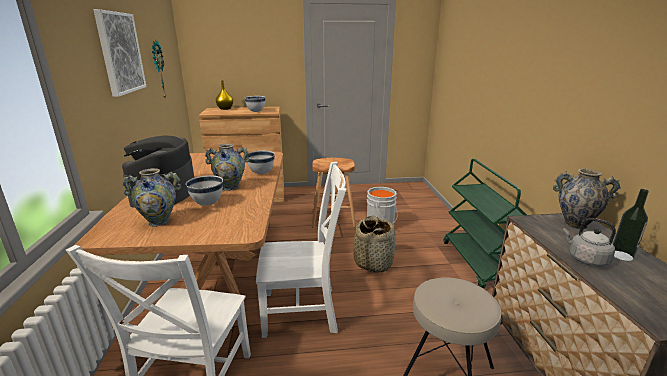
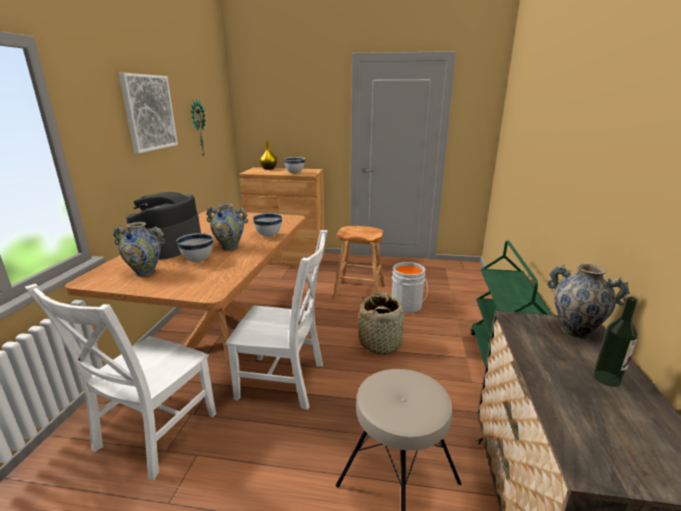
camera: 15 degrees right, 0 degrees up
grey kettle [563,218,616,266] -> none

